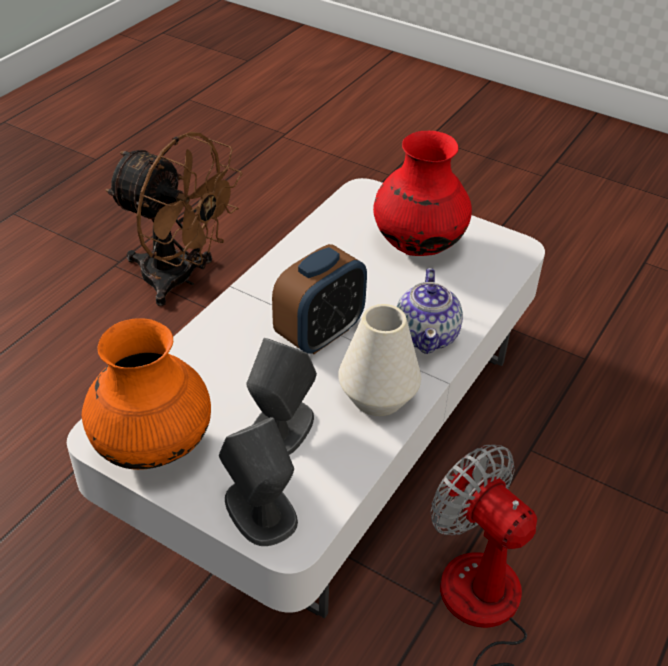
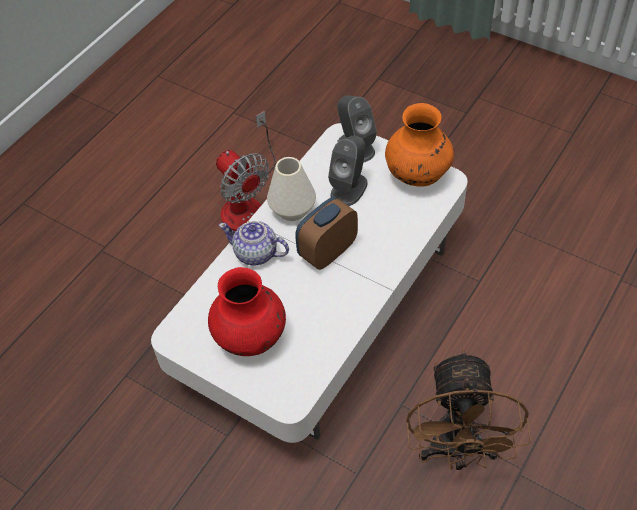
camera: 175 degrees left, 10 degrees up
brown fan [105,132,242,306] -> brown fan turned 120 degrees counterclockwise [406,349,531,470]
teapot [397,268,463,354] -> teapot turned 75 degrees counterclockwise [219,221,289,266]

